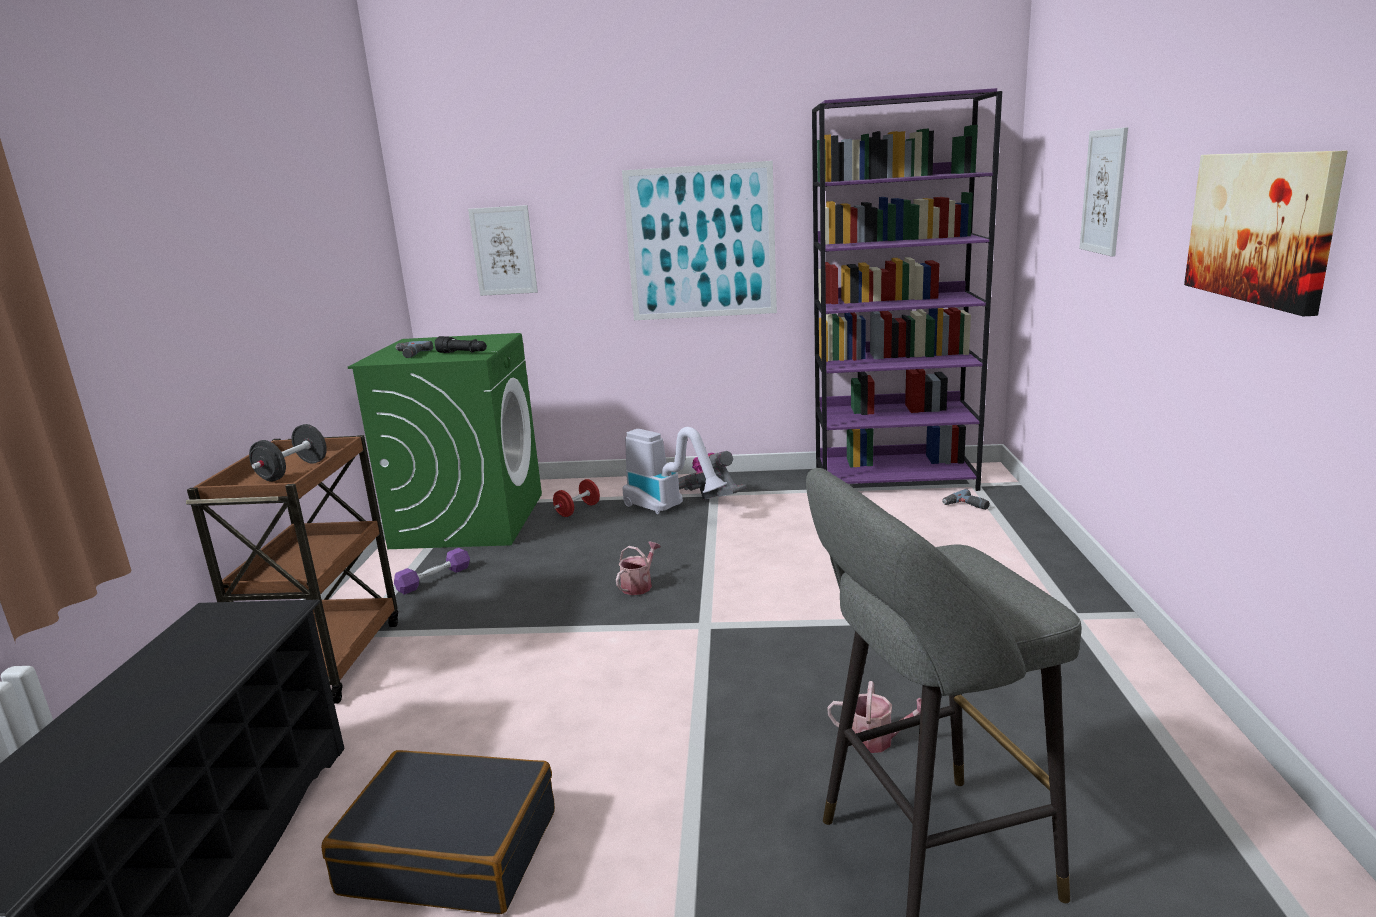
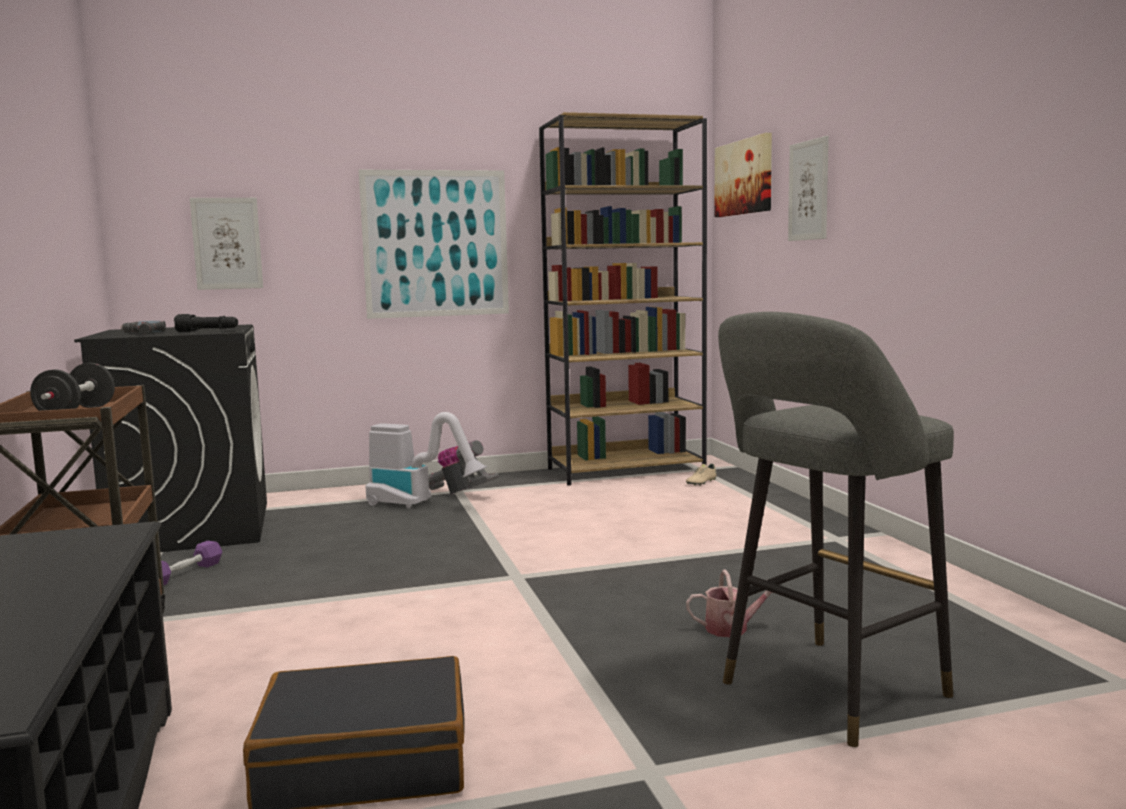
camera: 20 degrees left, 10 degrees down
green washing machine [348,333,542,549] -> black washing machine [74,324,267,552]
red dumbbell [553,479,600,517] -> none
watering can [616,542,661,595] -> none
purple bookcase [812,88,1002,491] -> brown bookcase [539,112,707,485]
power drill [942,489,990,510] -> beige shoe [686,464,717,486]
picture [1184,150,1348,316] -> picture moved to [715,133,772,217]

